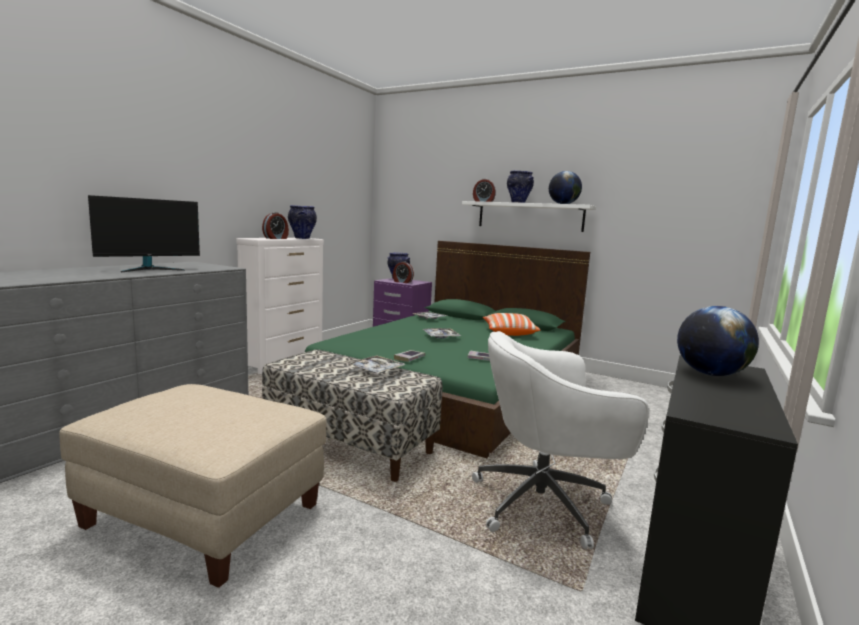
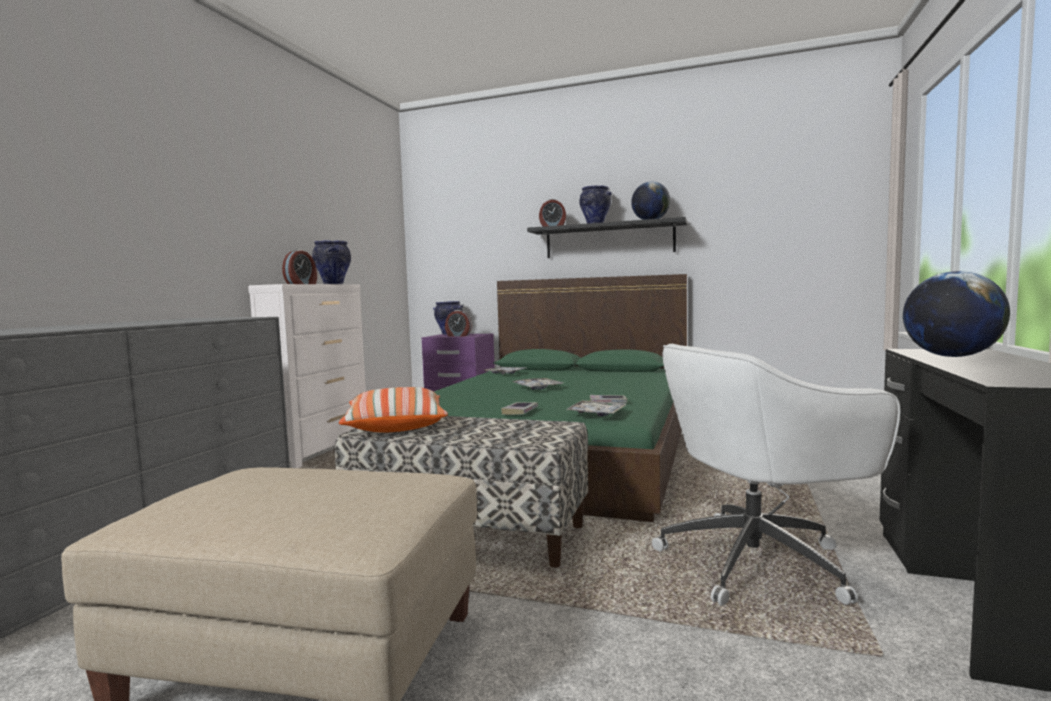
camera: 10 degrees left, 5 degrees down
monitor [88,195,200,272] -> none
tray [349,355,406,373] -> tray moved to [566,400,627,416]
white shelf [462,201,596,232] -> black shelf [527,217,687,258]
pillow [483,313,540,336] -> pillow moved to [339,387,448,432]

